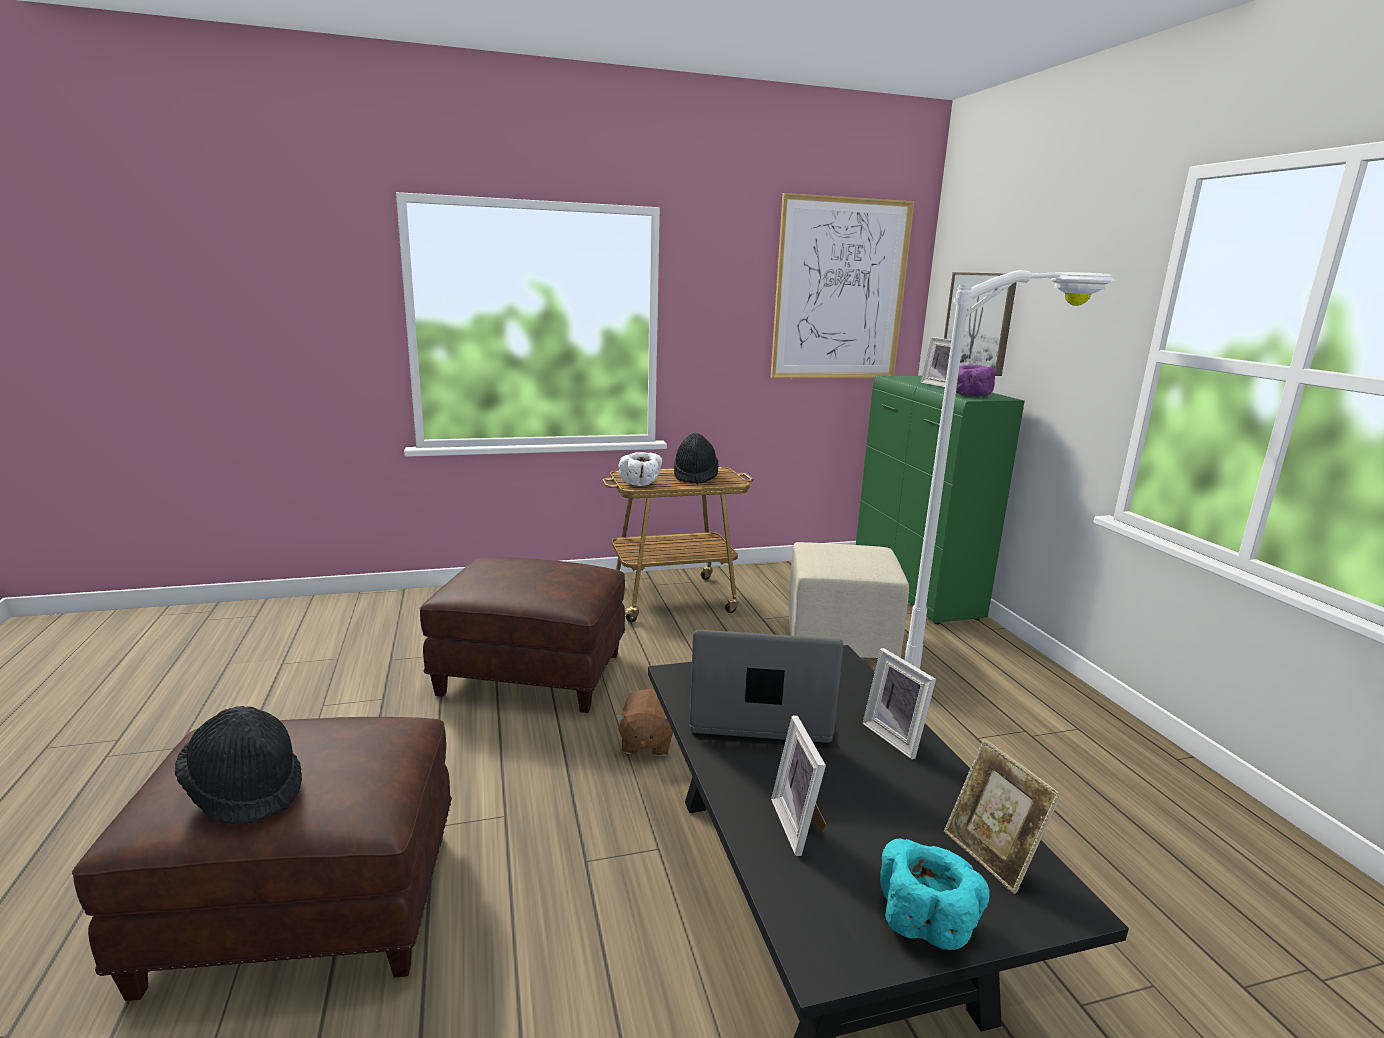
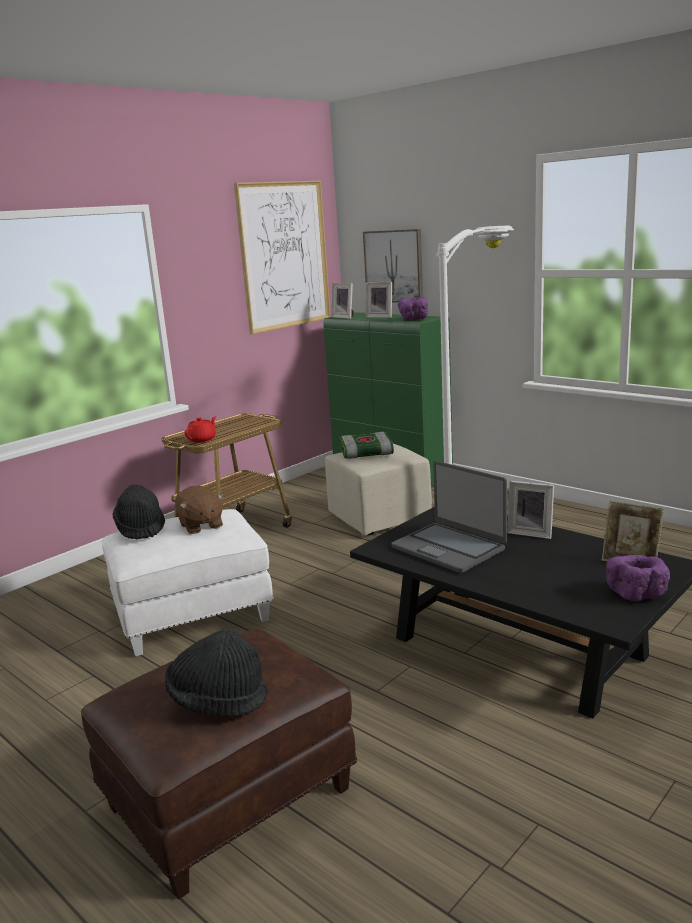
camera: 30 degrees left, 0 degrees up
brown ottoman [420,557,626,713] -> white ottoman [102,509,274,656]
brown plush toy [616,689,673,756] -> brown plush toy moved to [175,486,224,534]
white bowl [619,452,662,486] -> red teapot [184,416,216,442]
black hat [674,433,718,484] -> black hat moved to [113,484,165,539]
laptop [690,630,844,743] -> laptop turned 105 degrees counterclockwise [392,461,507,573]
picture frame [771,715,826,856] -> picture frame moved to [331,283,354,319]
turquoise bowl [880,839,989,950] -> purple bowl [606,555,670,601]
none -> book [340,432,394,459]

